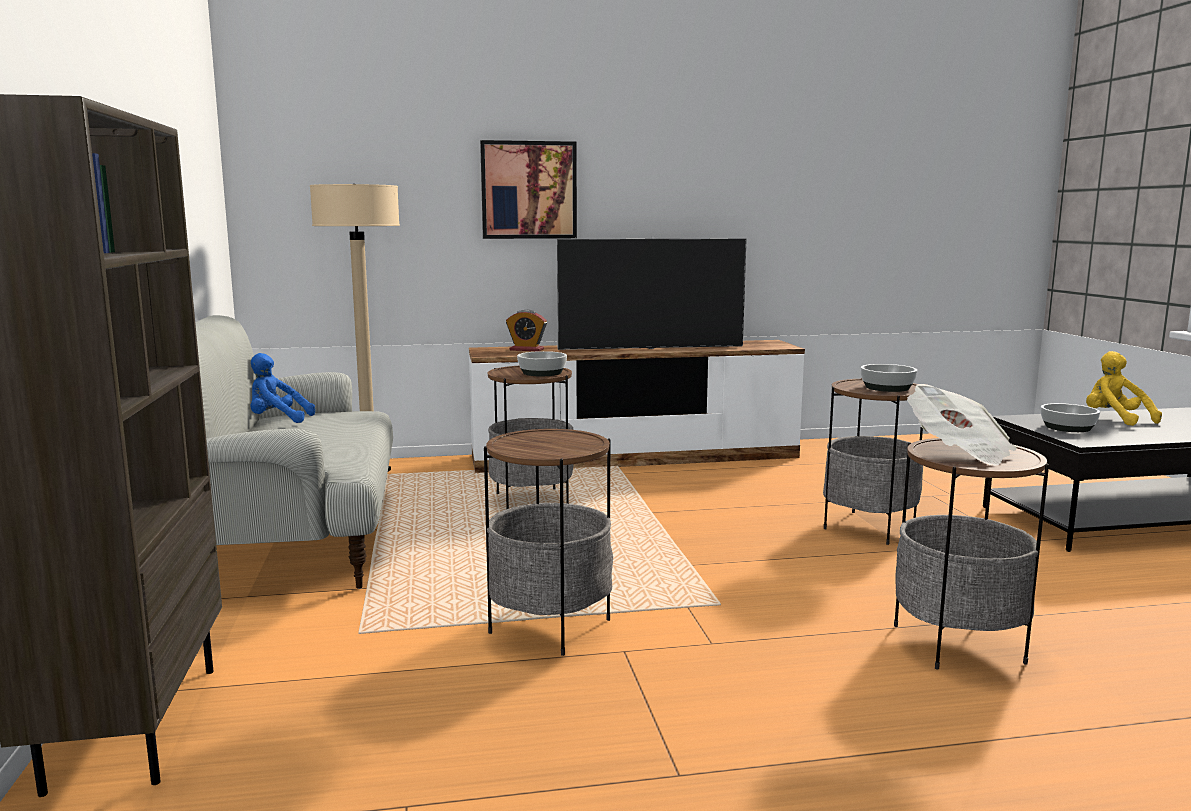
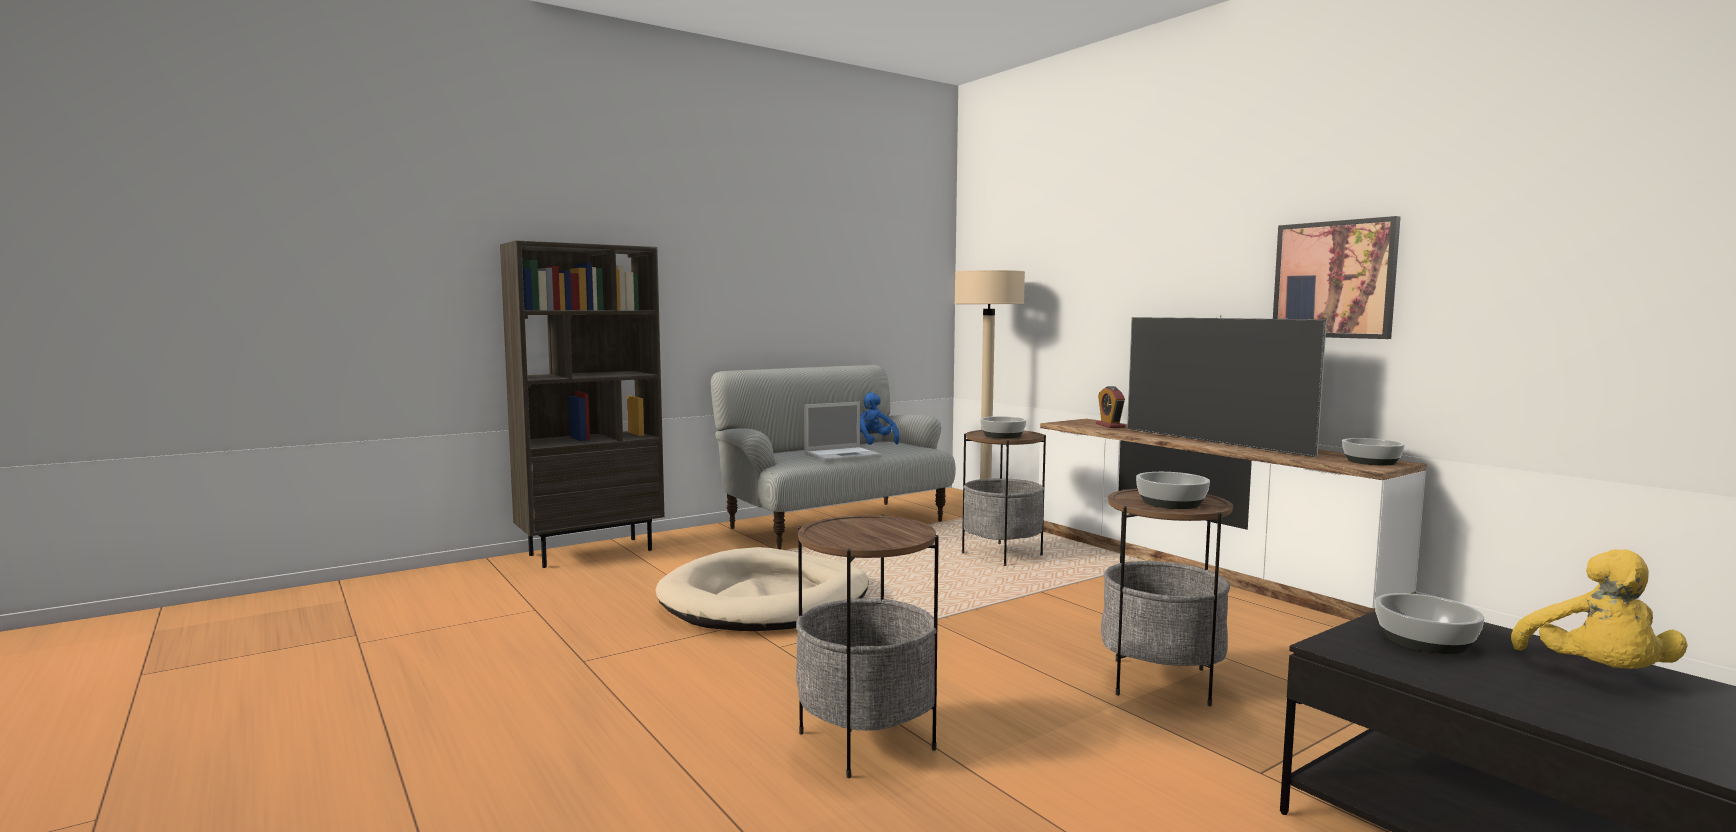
camera: 65 degrees right, 5 degrees down
picture [480,140,577,239] -> picture moved to [1273,216,1401,339]
side table [484,428,613,656] -> beige dog bed [655,547,869,631]
newspaper [907,384,1017,466] -> none
yellow plush toy [1086,351,1162,426] -> yellow plush toy turned 150 degrees clockwise [1511,549,1687,669]
none -> laptop [804,402,882,462]
none -> bowl [1342,438,1405,466]

